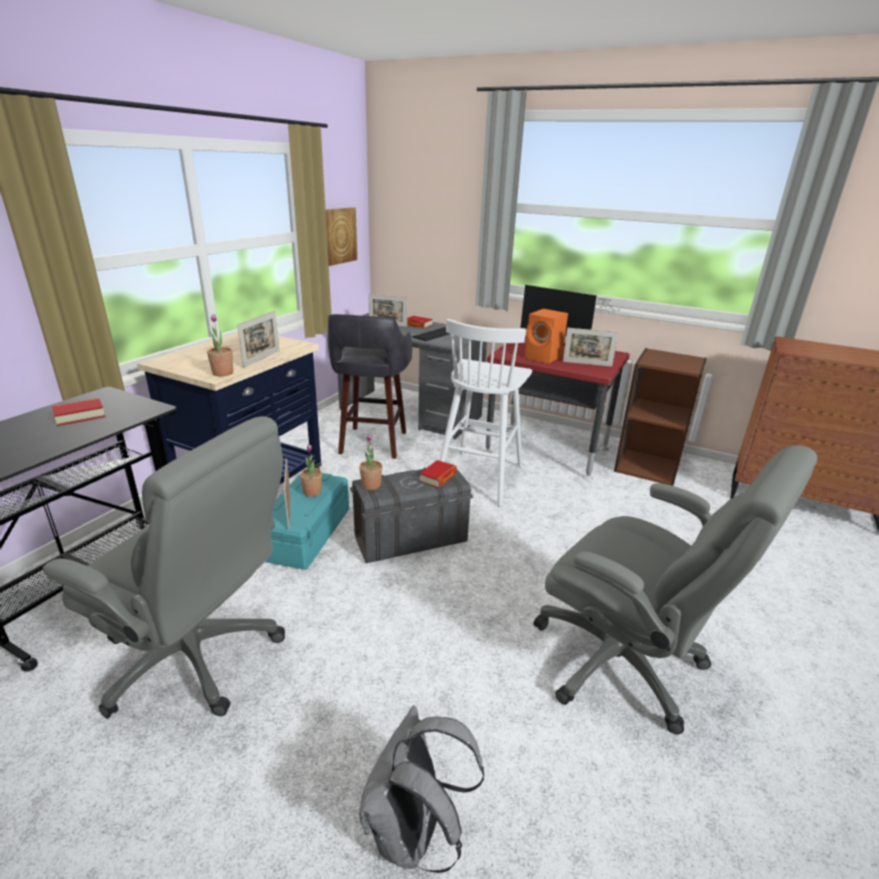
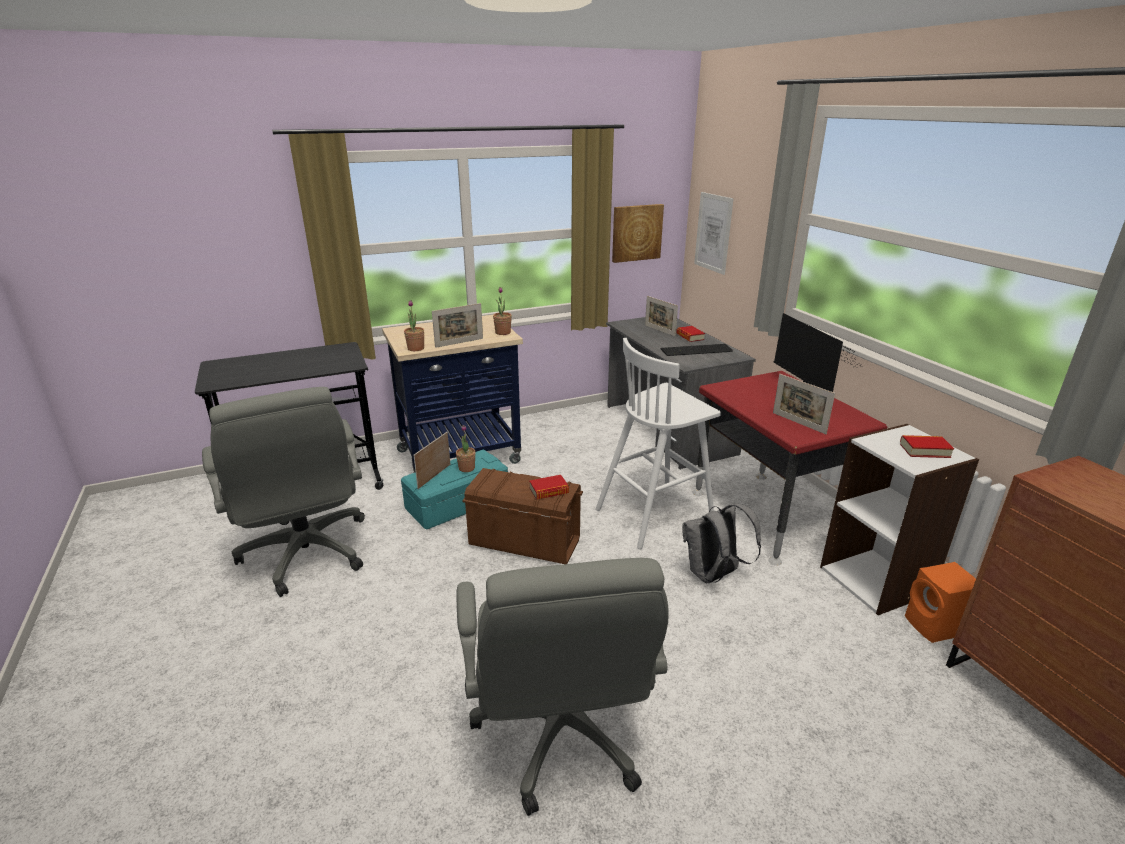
camera: 40 degrees right, 0 degrees up
book [52,398,105,426] -> book moved to [900,435,954,458]
grey stool [327,314,412,459] -> none
grey storage box [350,464,473,563] -> brown storage box [462,468,583,564]
potted plant [359,434,382,490] -> potted plant moved to [493,287,512,335]
grey backpack [359,706,484,873] -> grey backpack moved to [682,503,761,583]
orange speaker [525,309,568,363] -> orange speaker moved to [905,562,976,643]
brown bookcase [614,348,707,486] -> white bookcase [820,424,979,615]
none -> picture [694,192,734,275]

